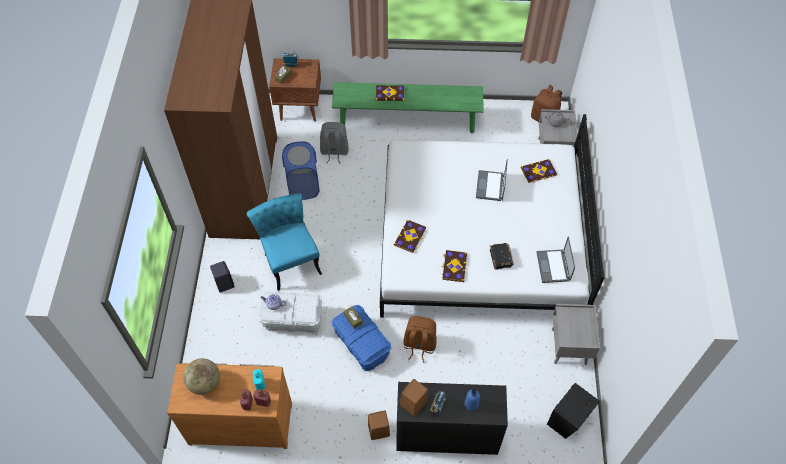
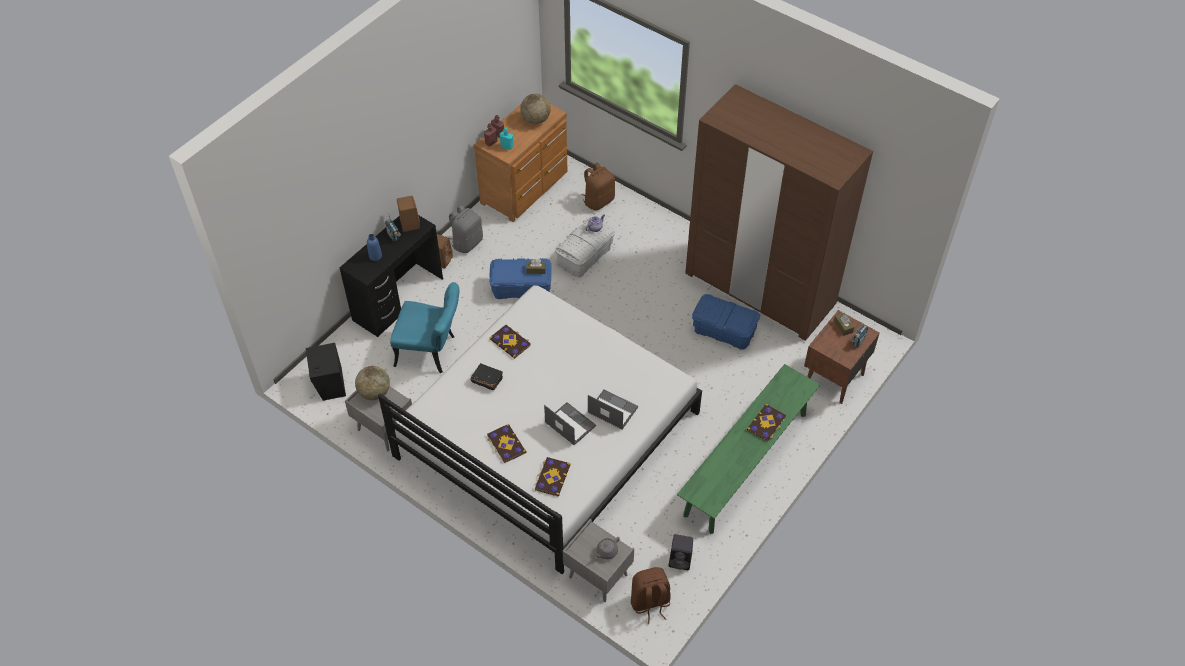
camera: 125 degrees right, 5 degrees down
black speaker [210,261,234,293] -> black speaker moved to [669,534,693,570]
turquoise chair [247,193,322,291] -> turquoise chair moved to [390,282,459,373]
blue laundry basket [282,141,320,200] -> blue storage box [692,294,760,349]
grey backpack [320,122,349,164] -> grey backpack moved to [449,205,483,253]
book [394,220,426,253] -> book moved to [487,424,526,463]
brown backpack [403,316,437,363] -> brown backpack moved to [581,162,615,211]
laptop [536,236,575,283] -> laptop moved to [588,389,638,430]
none -> globe [355,366,390,400]

